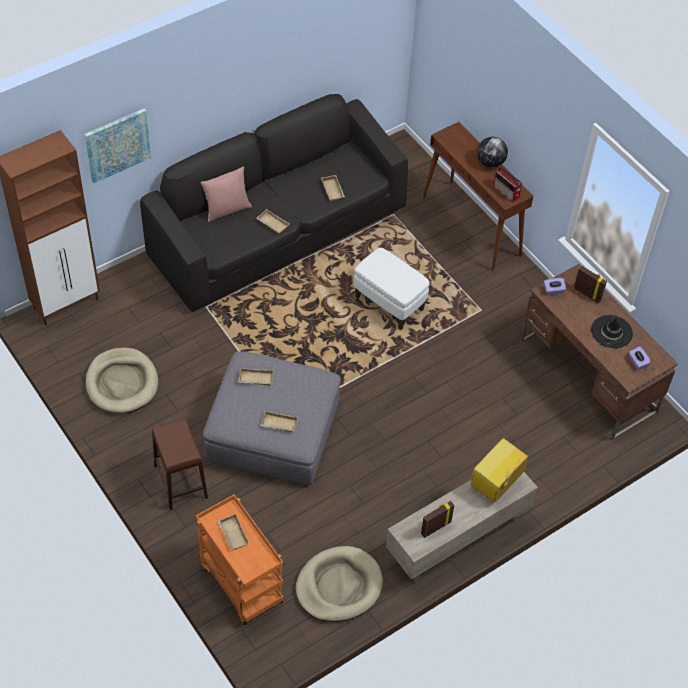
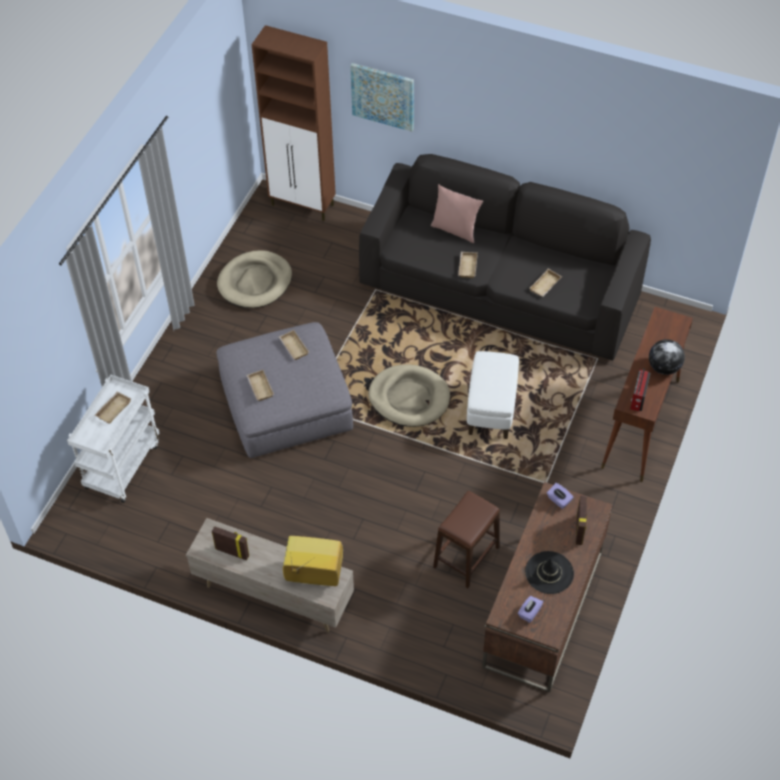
camera: 60 degrees right, 0 degrees up
brown stool [152,419,208,510] -> brown stool moved to [433,491,500,588]
orange cart [196,494,283,626] -> white cart [67,375,159,503]
beige dog bed [296,546,383,622] -> beige dog bed moved to [368,364,450,427]

